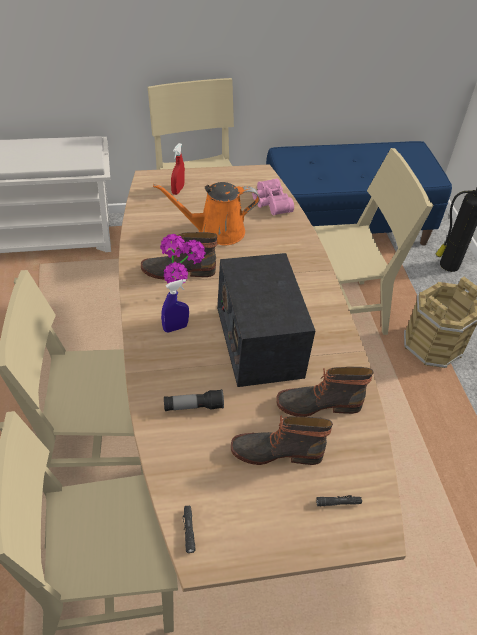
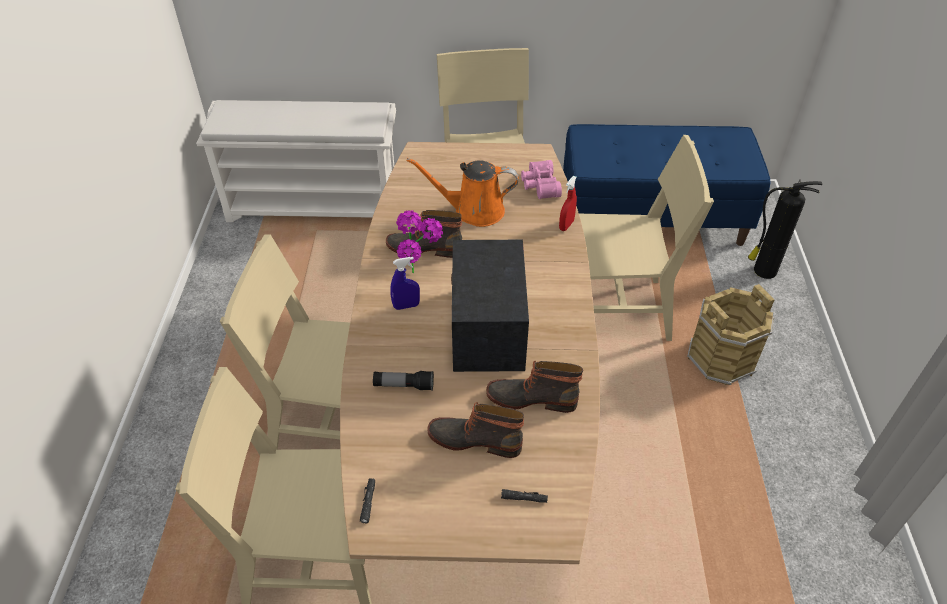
camera: 15 degrees right, 0 degrees up
red spray bottle [171,143,185,195] -> red spray bottle moved to [559,176,577,231]

